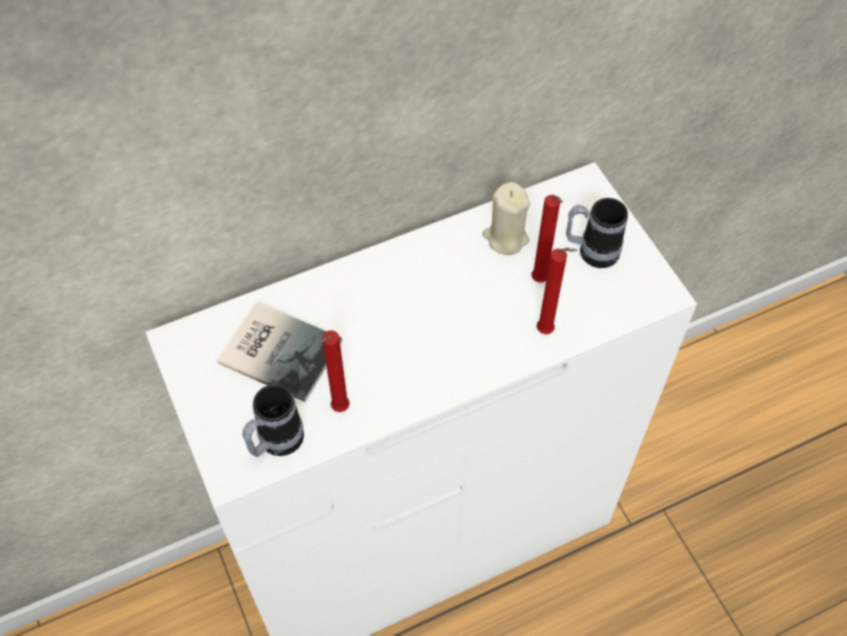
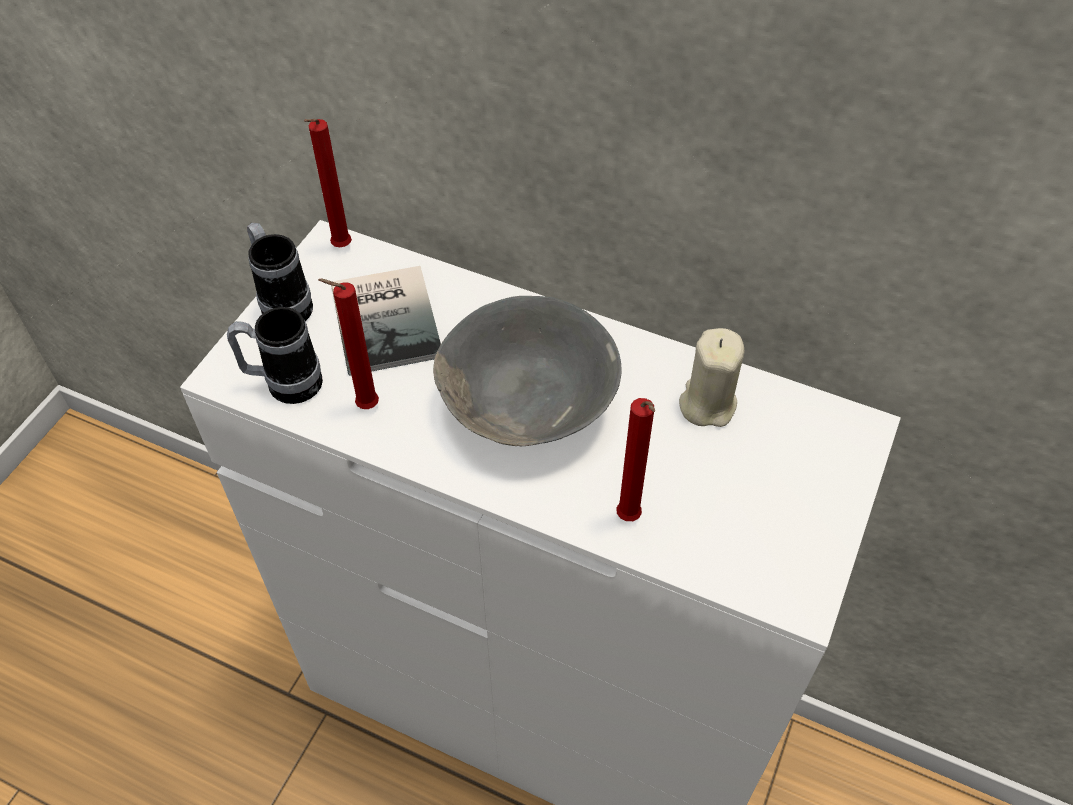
camera: 50 degrees right, 5 degrees down
red candle [531,195,563,282] -> red candle moved to [304,119,352,247]
mug [566,198,628,268] -> mug moved to [247,223,313,321]
none -> grey bowl [433,296,621,446]

